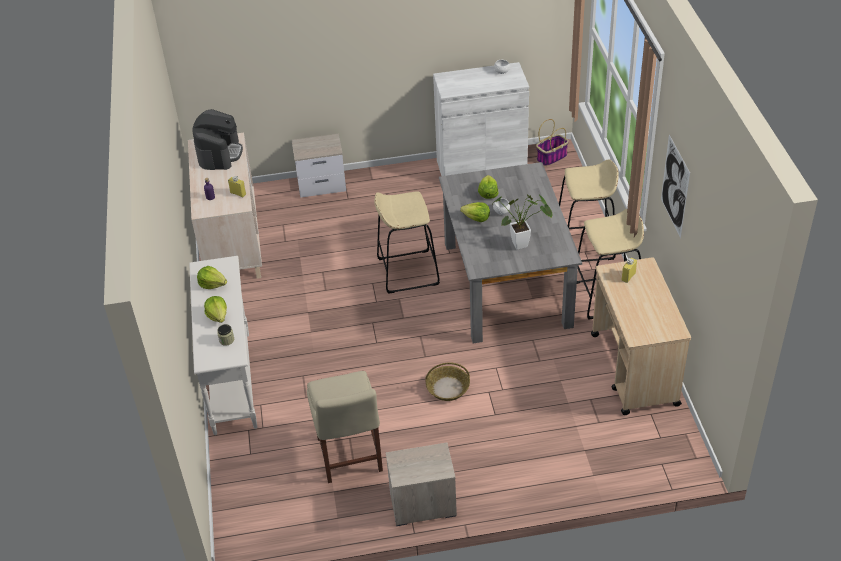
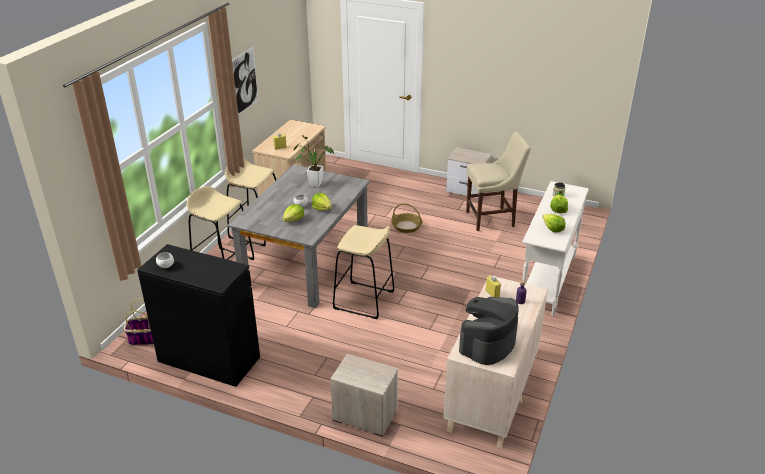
camera: 150 degrees left, 10 degrees down
beige chair [307,371,383,483] -> beige chair turned 60 degrees clockwise [466,131,531,231]
white cabinet [433,62,529,176] -> black cabinet [137,244,260,387]

